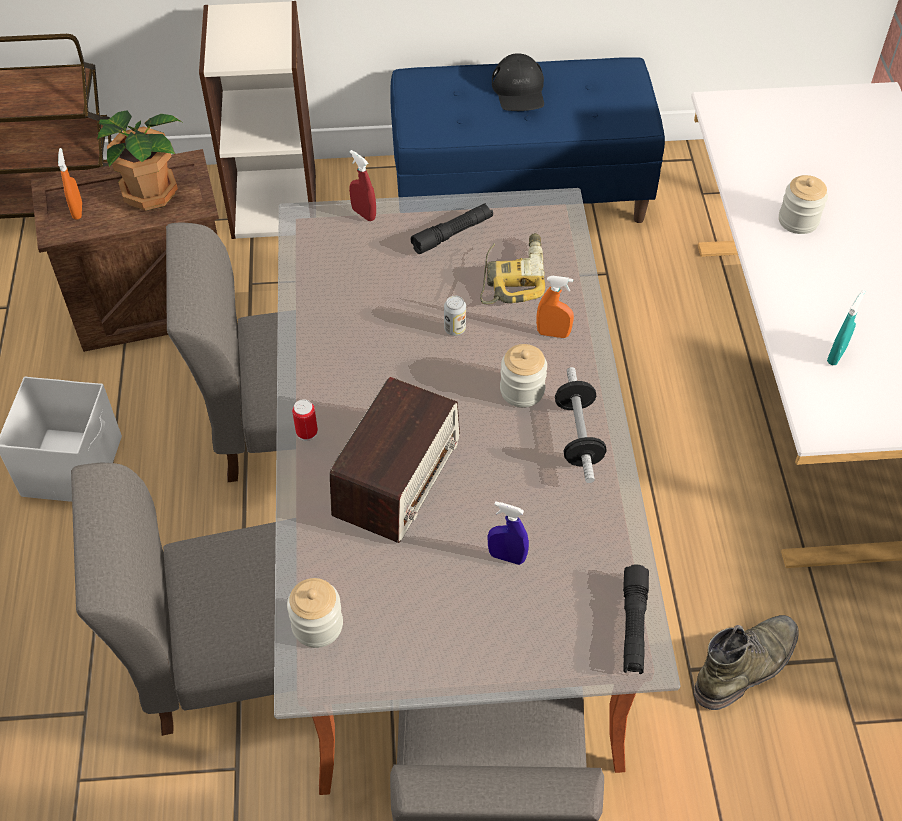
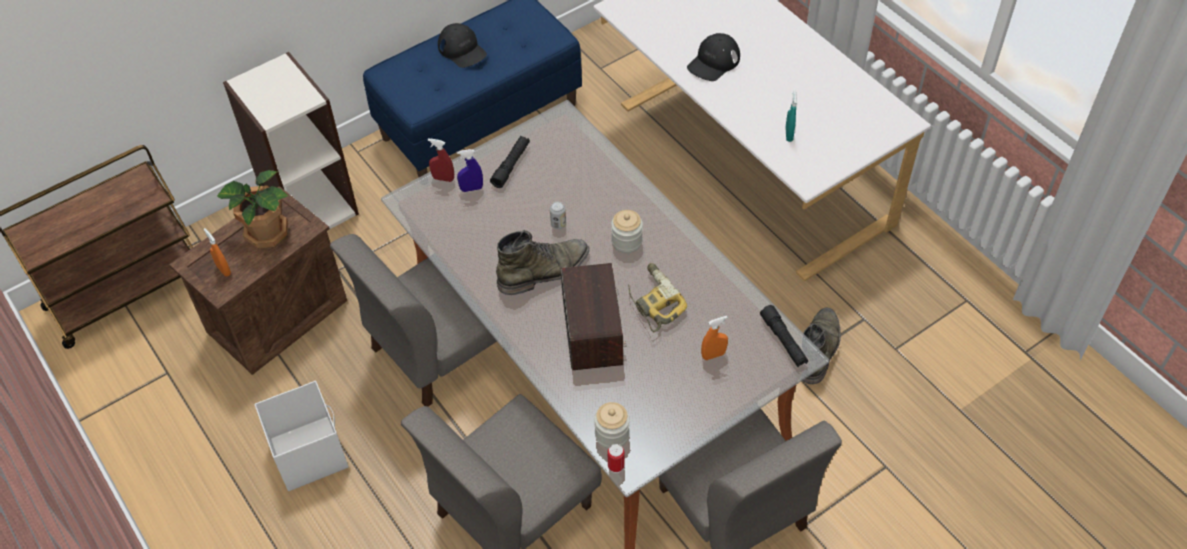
camera: 30 degrees left, 0 degrees up
can [292,399,318,441] -> can moved to [608,444,624,473]
power drill [480,233,545,304] -> power drill moved to [628,263,687,332]
blue spray bottle [488,501,529,565] -> blue spray bottle moved to [457,149,483,192]
orange spray bottle [536,276,574,338] -> orange spray bottle moved to [701,316,728,360]
dumbbell [555,367,607,483] -> none
jar [779,175,828,234] -> black cap [687,33,740,81]
none -> green boot [496,230,589,295]

